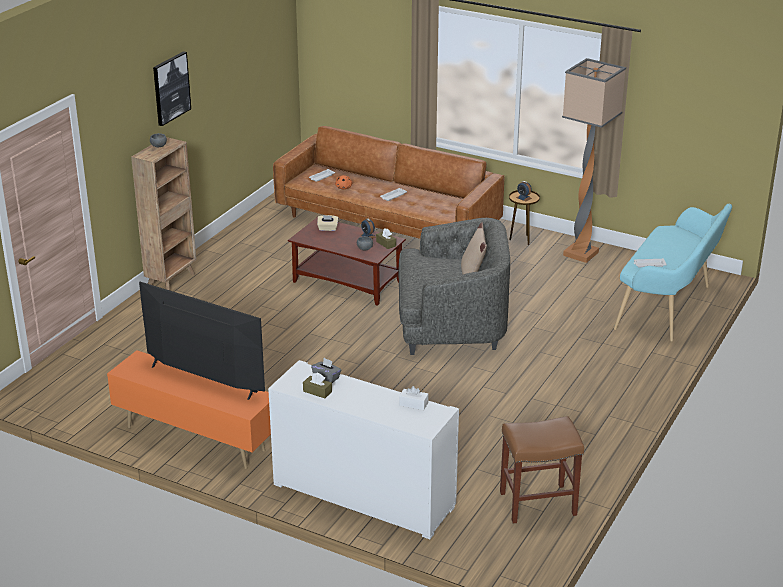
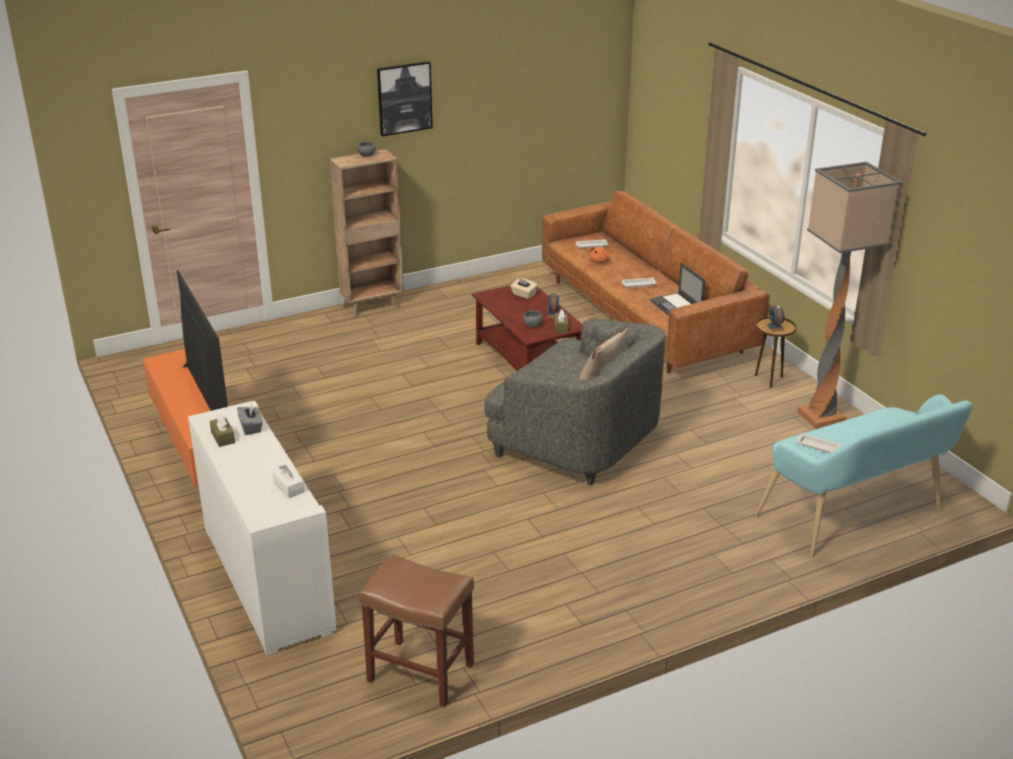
camera: 35 degrees right, 0 degrees up
none -> laptop [650,263,705,316]

